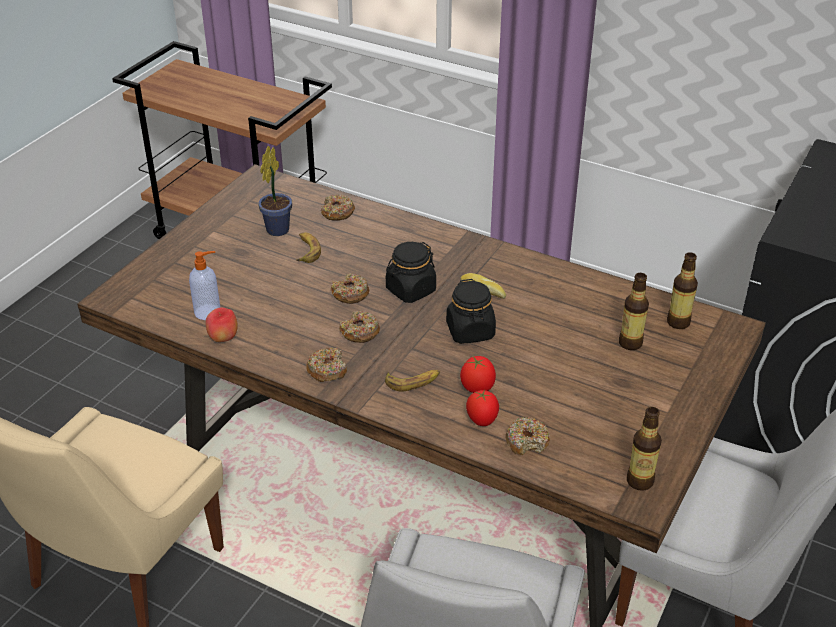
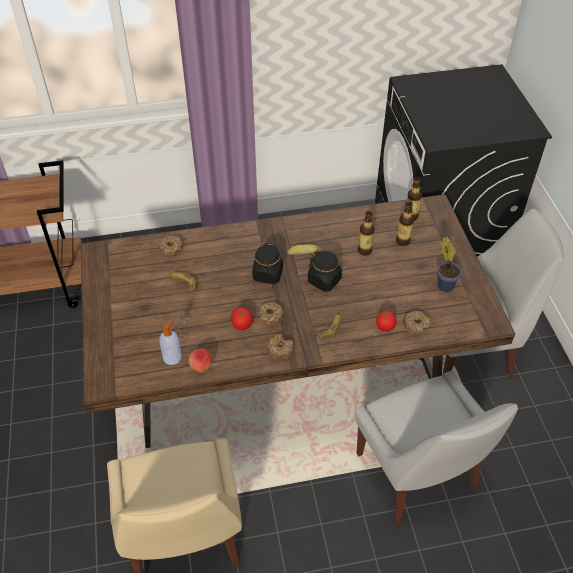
camera: 40 degrees left, 10 degrees up
potted plant [258,146,292,236] -> potted plant moved to [437,237,462,292]
donut [331,273,370,304] -> none
tomato [460,356,496,393] -> tomato moved to [231,307,253,330]
bottle [627,407,662,491] -> bottle moved to [358,211,375,256]

